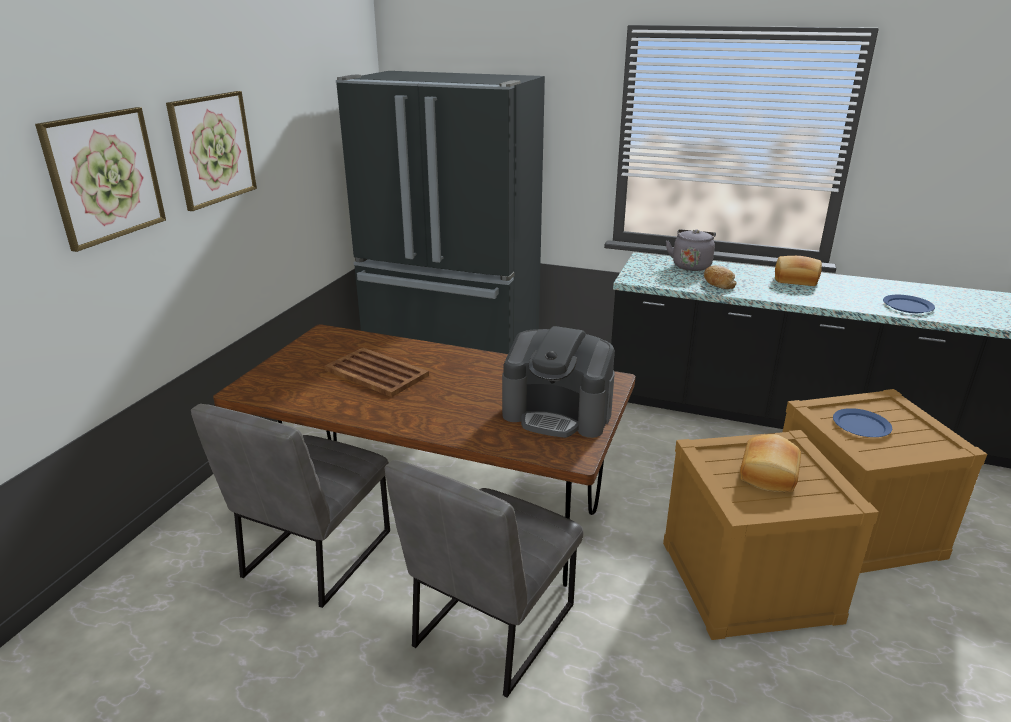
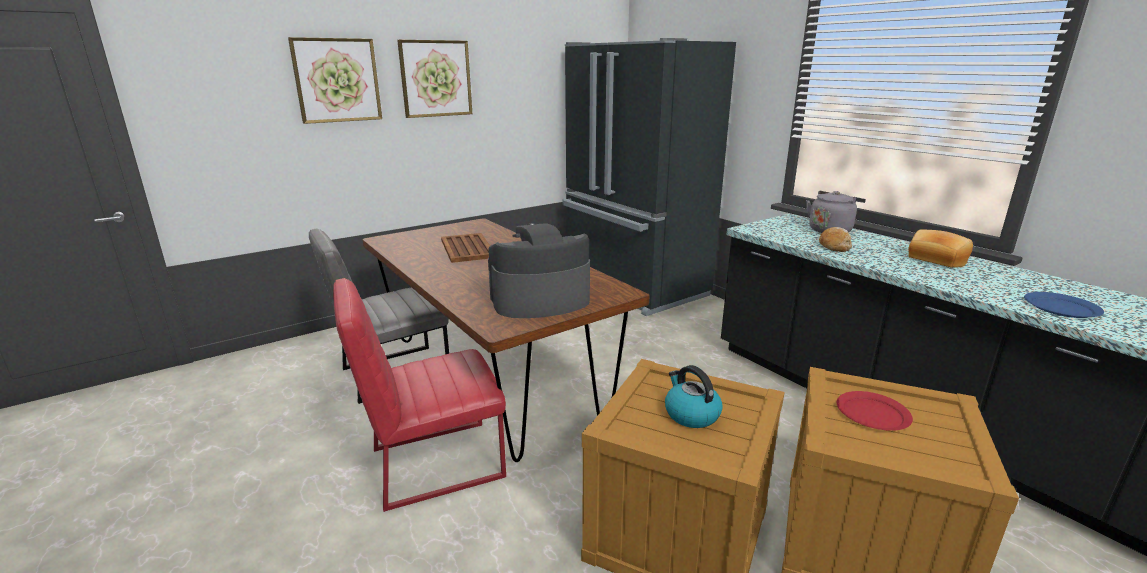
camera: 35 degrees right, 5 degrees down
grey chair [385,460,583,697] -> red chair [333,278,506,512]
coffee machine [502,326,615,438] -> coffee machine turned 105 degrees clockwise [488,223,590,318]
bread [740,434,801,492] -> kettle [665,365,723,428]
blue plate [833,408,892,437] -> red plate [837,391,913,431]

